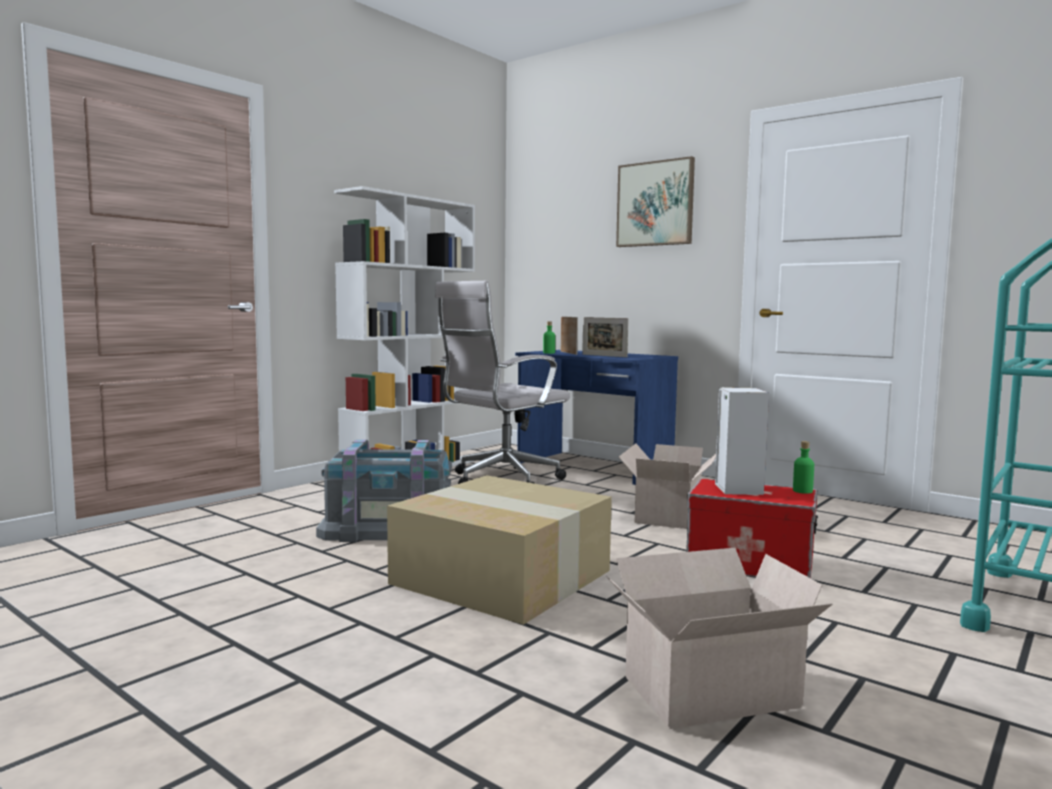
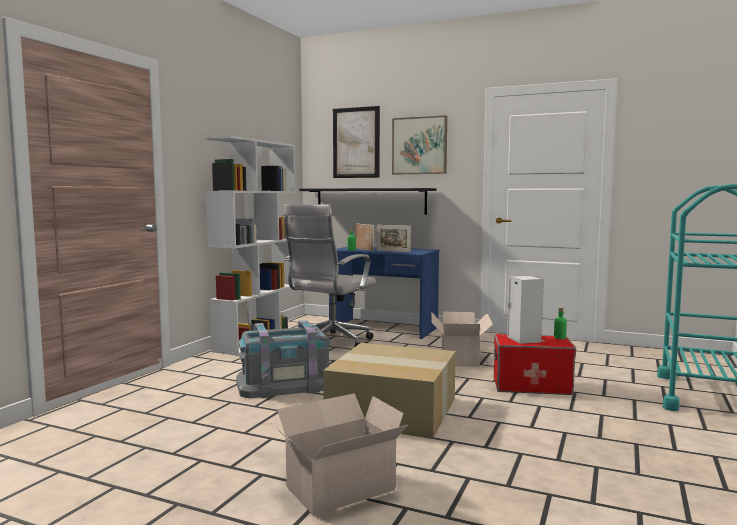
camera: 15 degrees left, 0 degrees up
cardboard box [606,548,833,729] -> cardboard box moved to [270,393,408,516]
none -> black shelf [299,188,437,215]
none -> picture [333,106,380,178]

